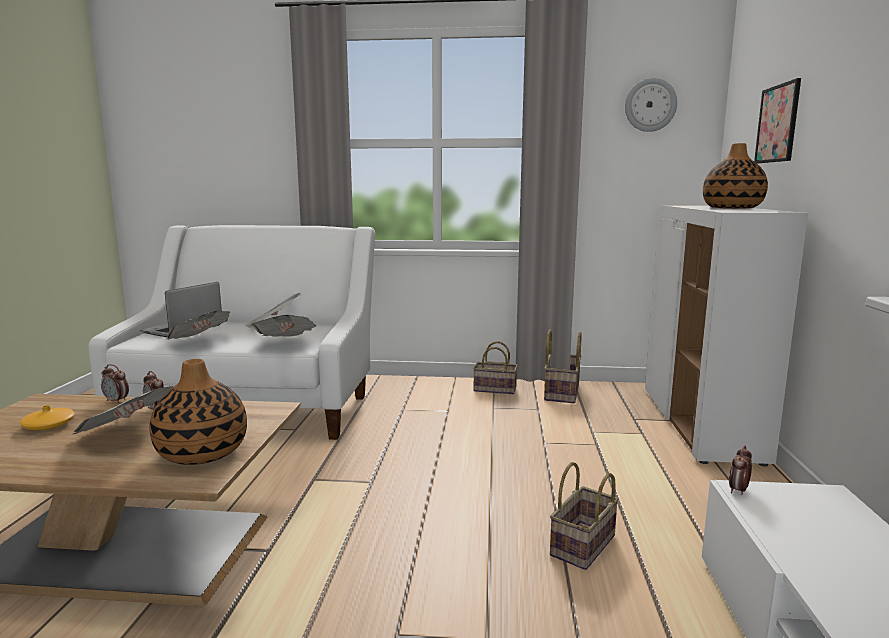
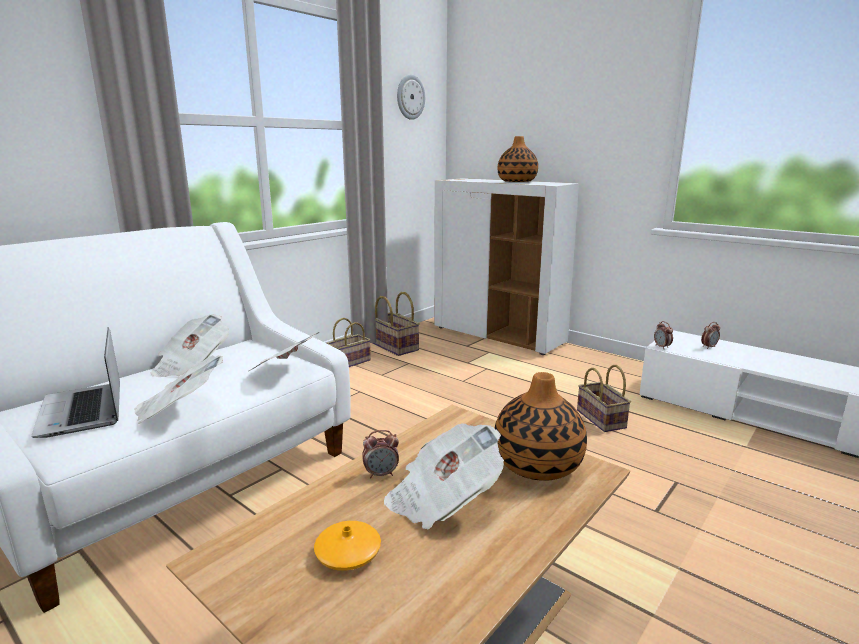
camera: 55 degrees left, 5 degrees up
alarm clock [101,364,129,404] -> alarm clock moved to [701,322,720,349]
picture [754,78,801,164] -> none

